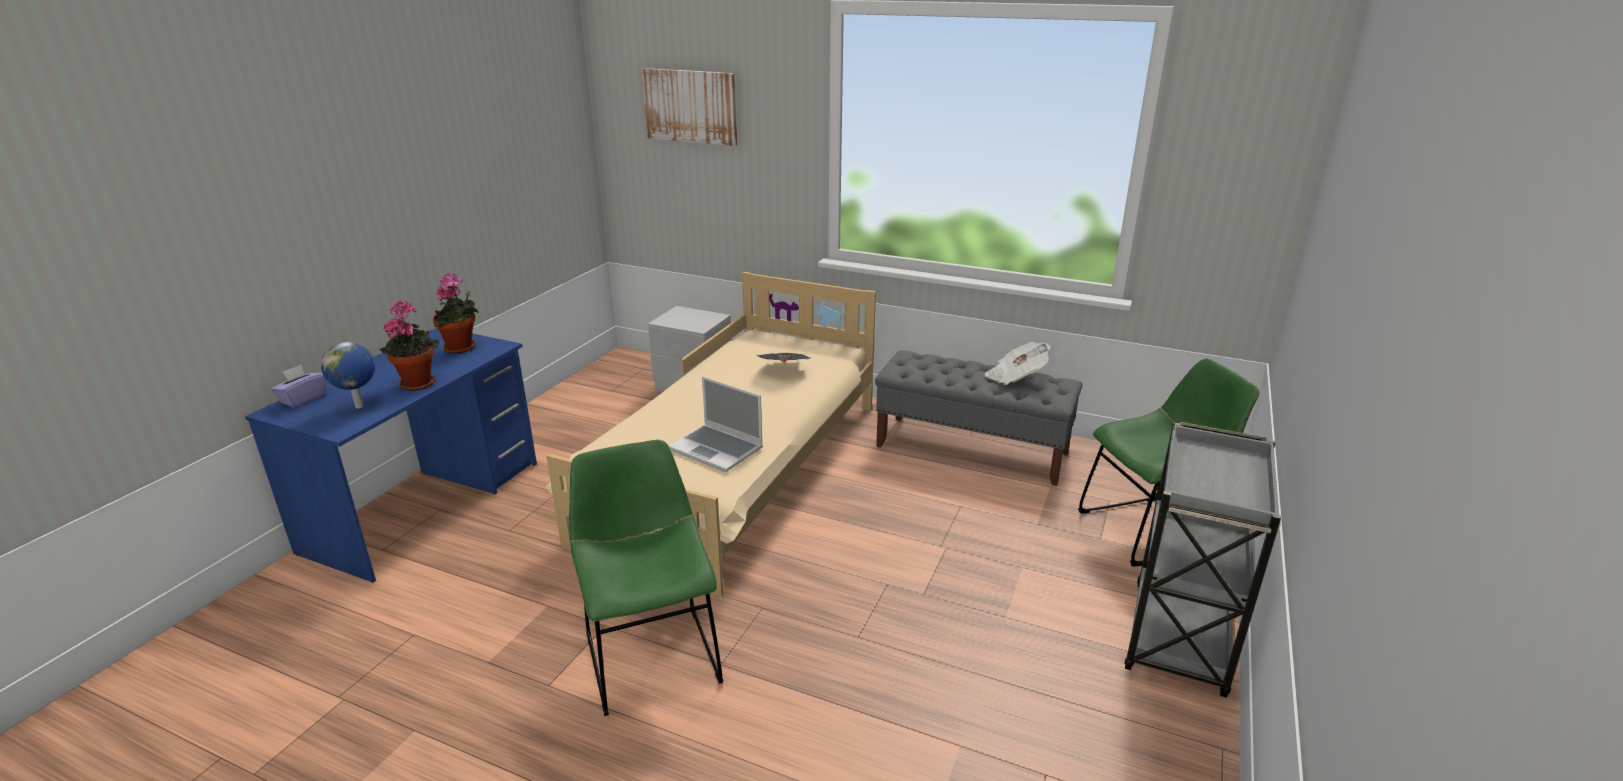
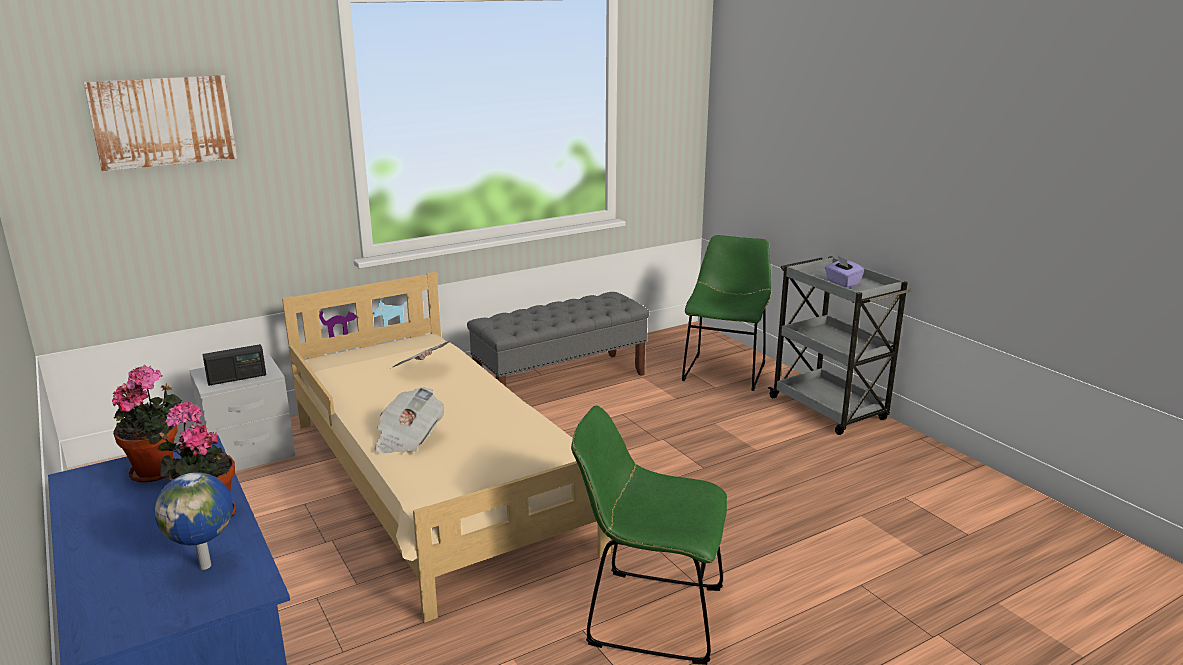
camera: 55 degrees left, 5 degrees down
purple tissue box [271,365,326,408] -> purple tissue box moved to [825,256,864,288]
laptop [669,376,763,472] -> none
newspaper [985,342,1051,385] -> newspaper moved to [374,387,444,453]
none -> radio [202,344,266,386]

